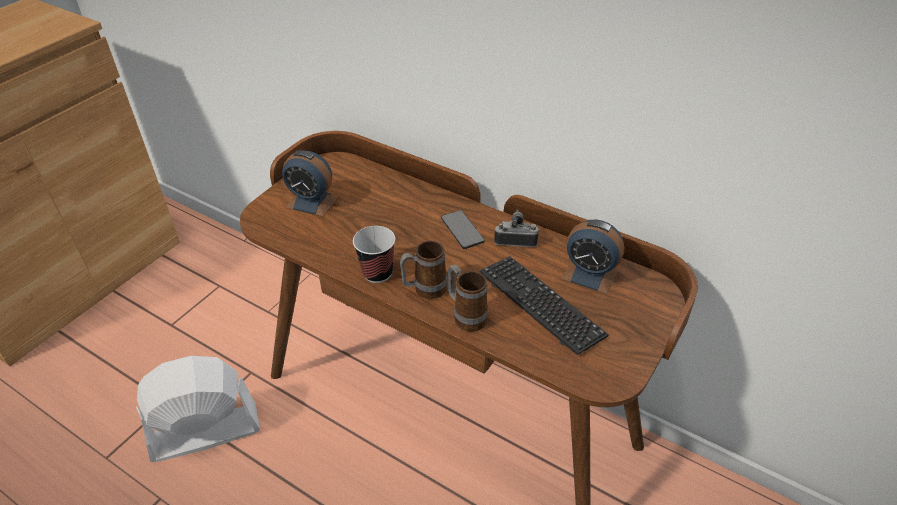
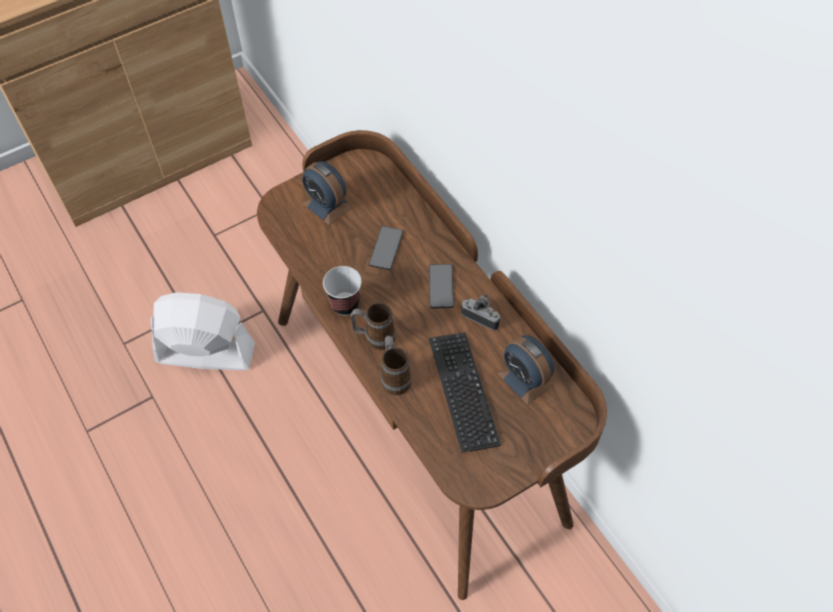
camera: 25 degrees right, 15 degrees up
none -> phone [369,226,403,270]

